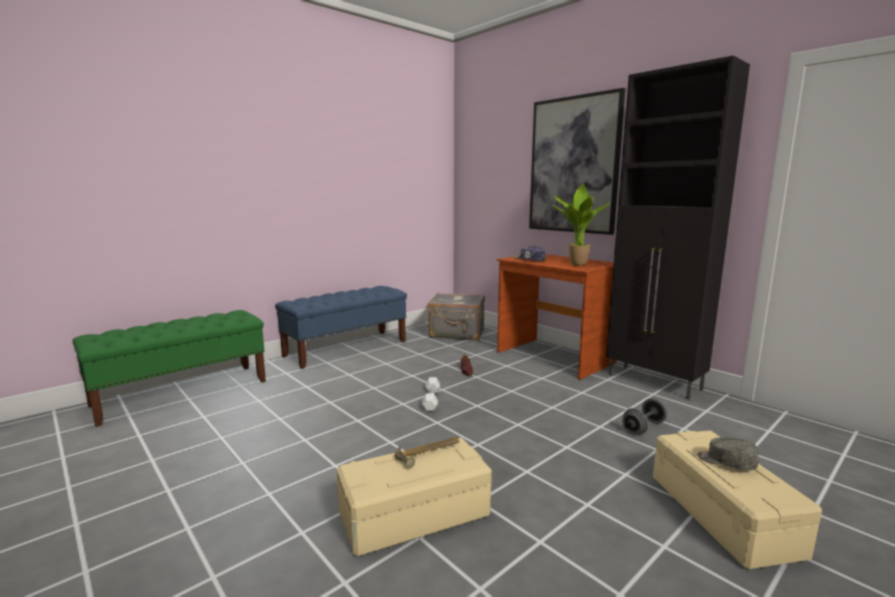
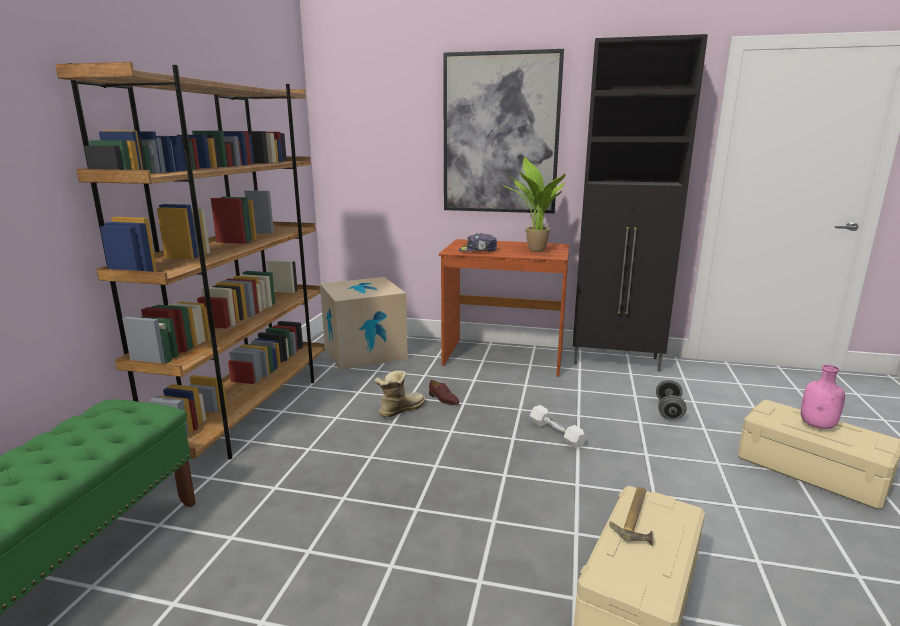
camera: 35 degrees left, 5 degrees up
blue bench [275,286,407,369] -> brown bookcase [55,62,325,459]
white dumbbell [422,377,440,411] -> white dumbbell moved to [530,405,586,448]
grey suitcase [427,293,485,340] -> cardboard box [320,277,408,370]
grey cap [697,437,758,471] -> pink bottle [801,365,845,429]
none -> boot [374,371,426,417]

